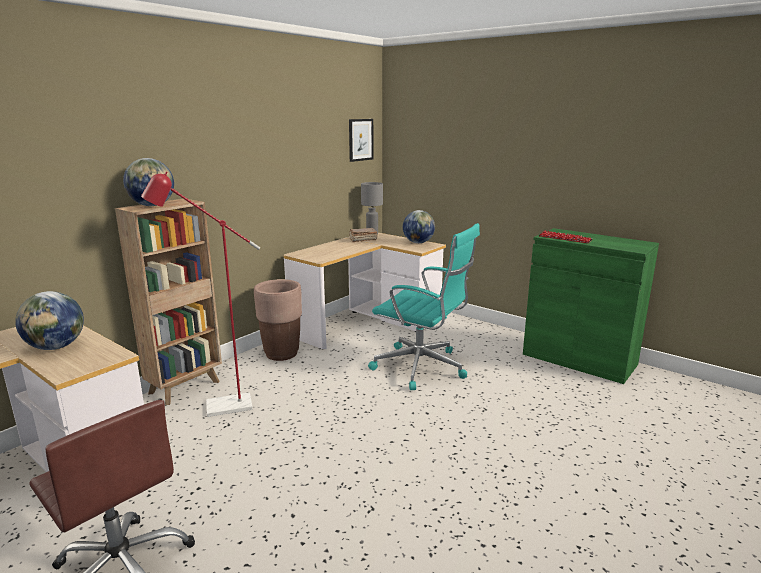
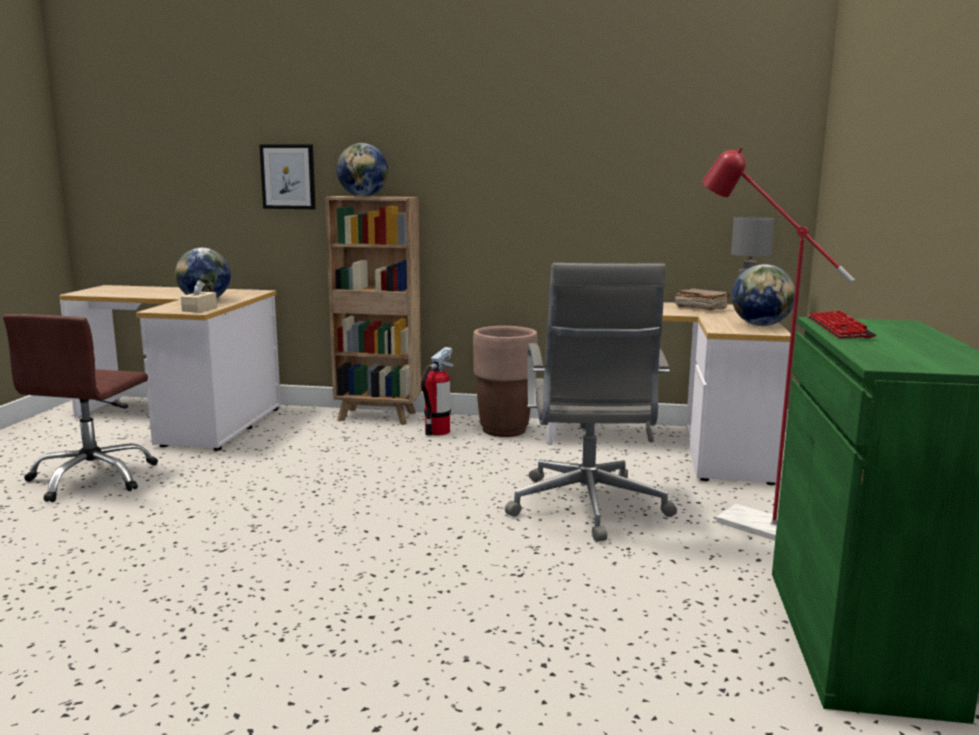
camera: 60 degrees right, 5 degrees down
red floor lamp [141,172,260,417] -> red floor lamp moved to [702,147,855,540]
picture [349,119,374,162] -> picture moved to [259,144,316,209]
turquoise office chair [368,223,480,390] -> grey office chair [505,263,677,542]
none -> beige tissue box [181,280,217,312]
none -> fire extinguisher [421,347,453,436]

